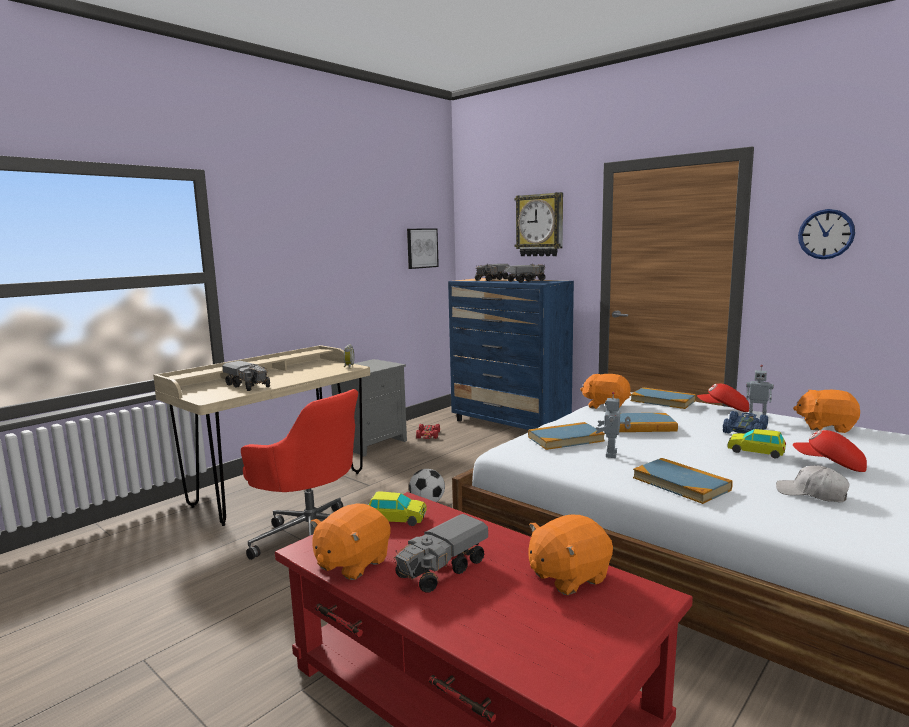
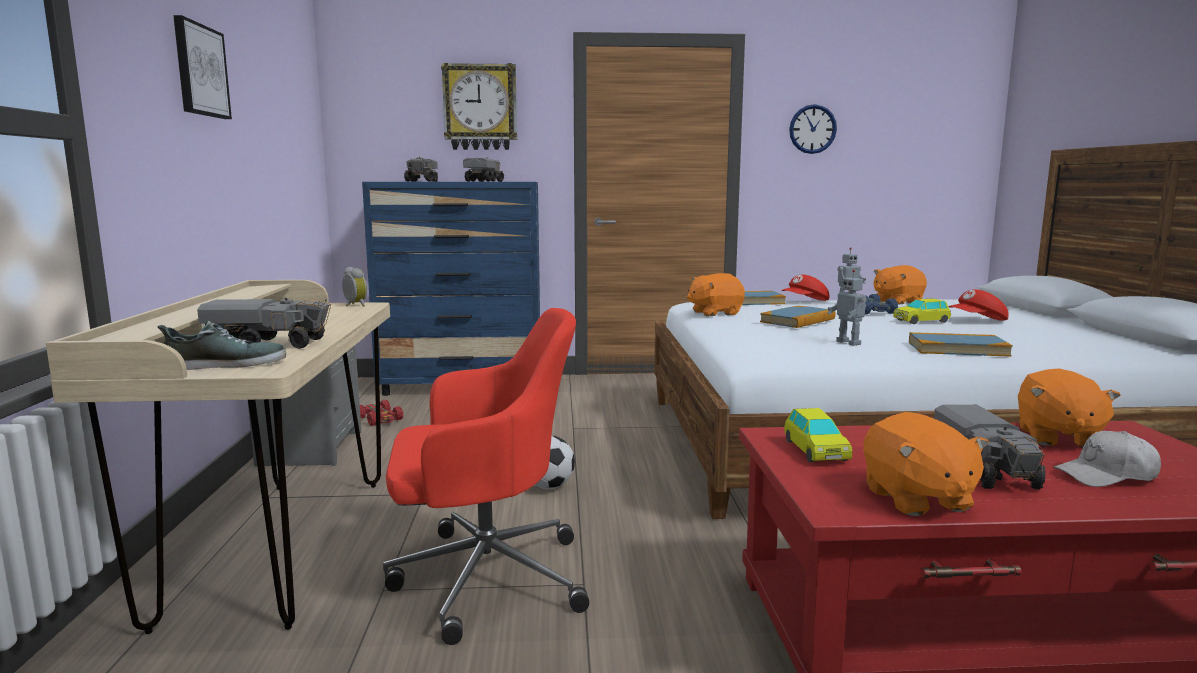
camera: 45 degrees left, 0 degrees up
toy car [368,491,427,526] -> toy car turned 120 degrees clockwise [784,408,852,462]
picture [407,229,439,269] -> picture moved to [173,15,232,119]
book [528,422,605,450] -> none
white cap [776,465,850,502] -> white cap moved to [1053,431,1161,487]
none -> shoe [157,321,286,370]

